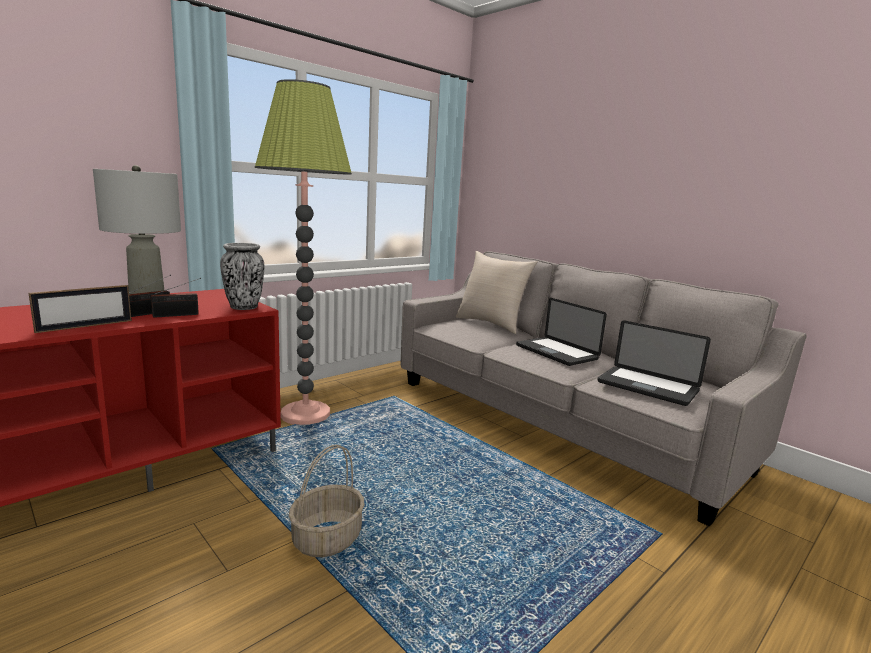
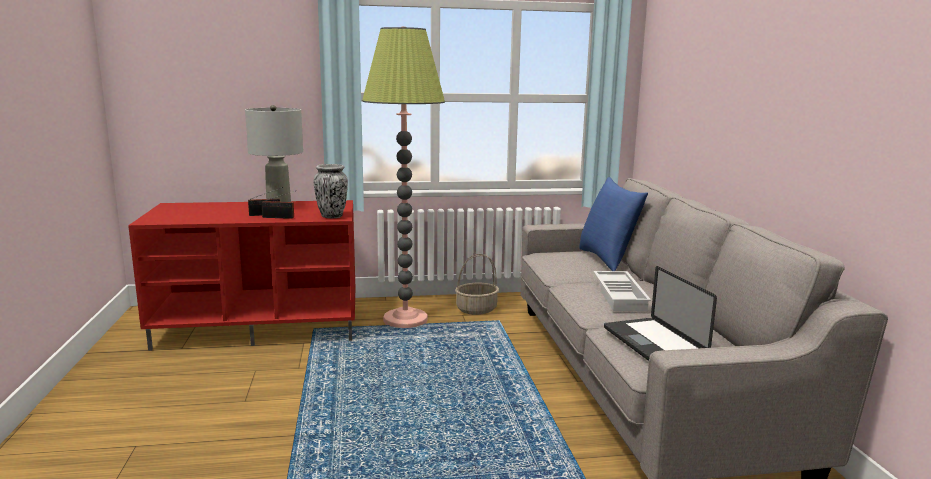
camera: 35 degrees right, 0 degrees up
picture frame [28,285,132,333] -> none
basket [289,445,364,557] -> basket moved to [455,254,499,315]
beige pillow [456,251,538,334] -> blue pillow [579,177,648,271]
laptop [516,298,607,366] -> white tray [593,271,651,311]

